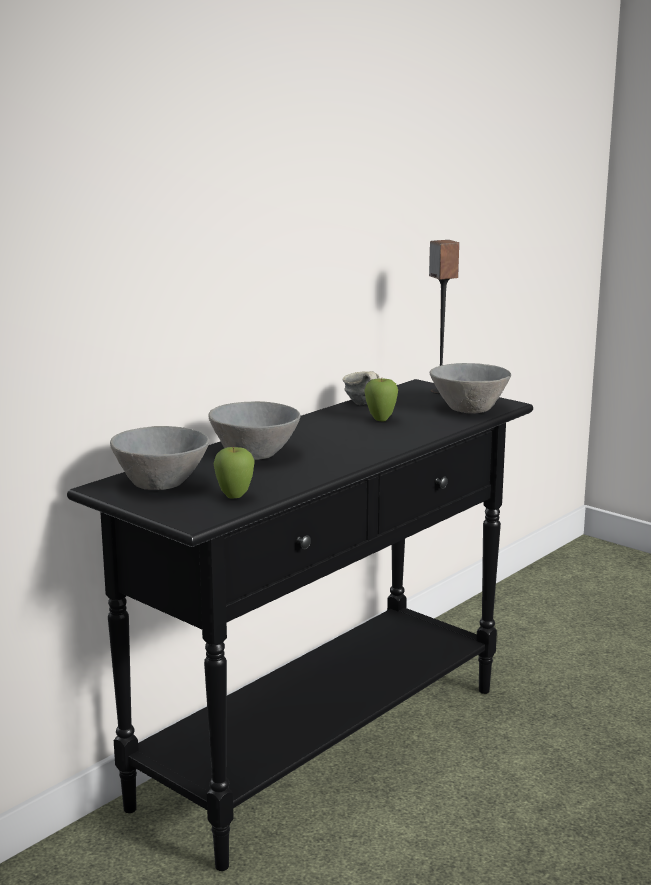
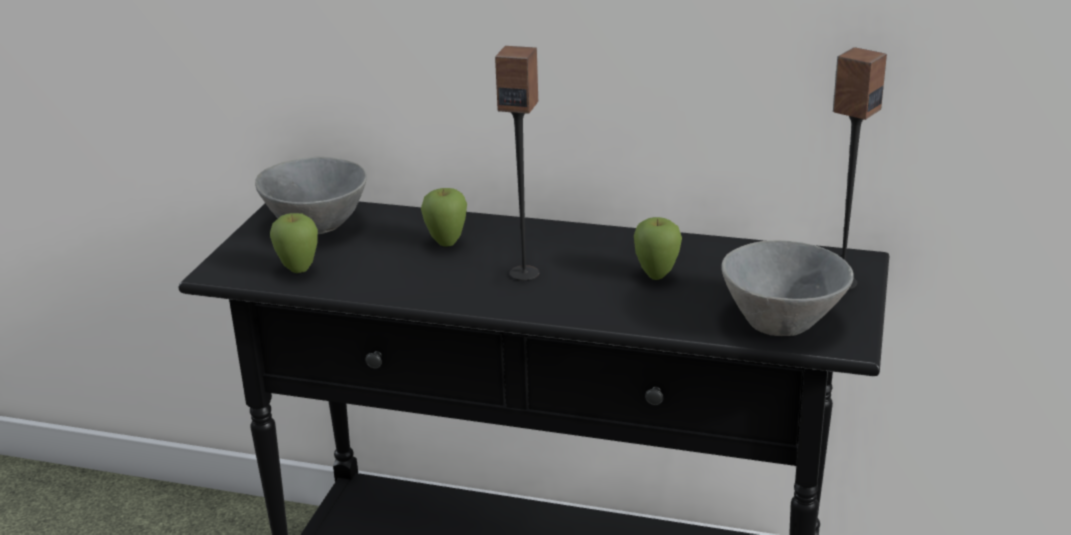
camera: 65 degrees right, 10 degrees up
grey bowl [209,401,301,460] -> apple [421,188,467,246]
grey mug [343,371,380,405] -> none
none -> speaker [495,46,539,281]

